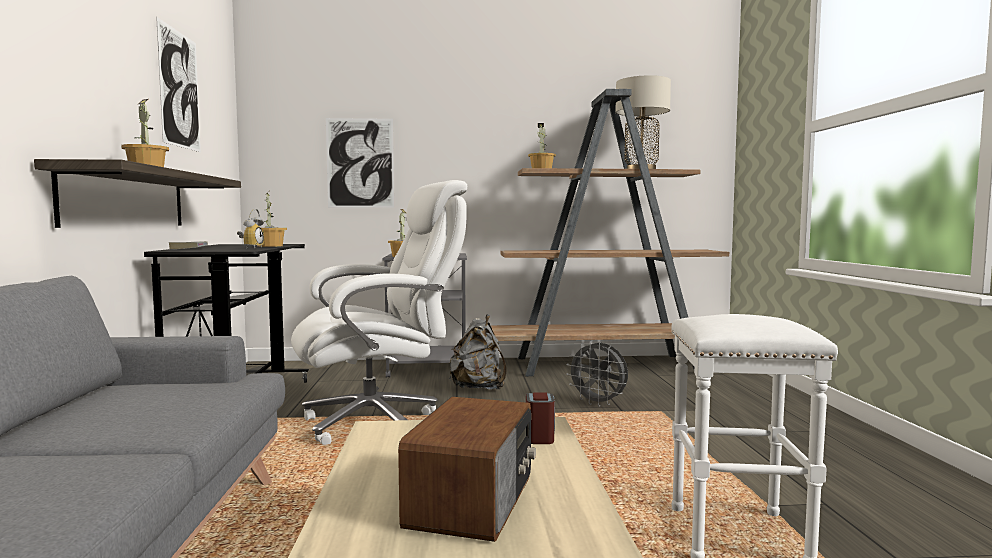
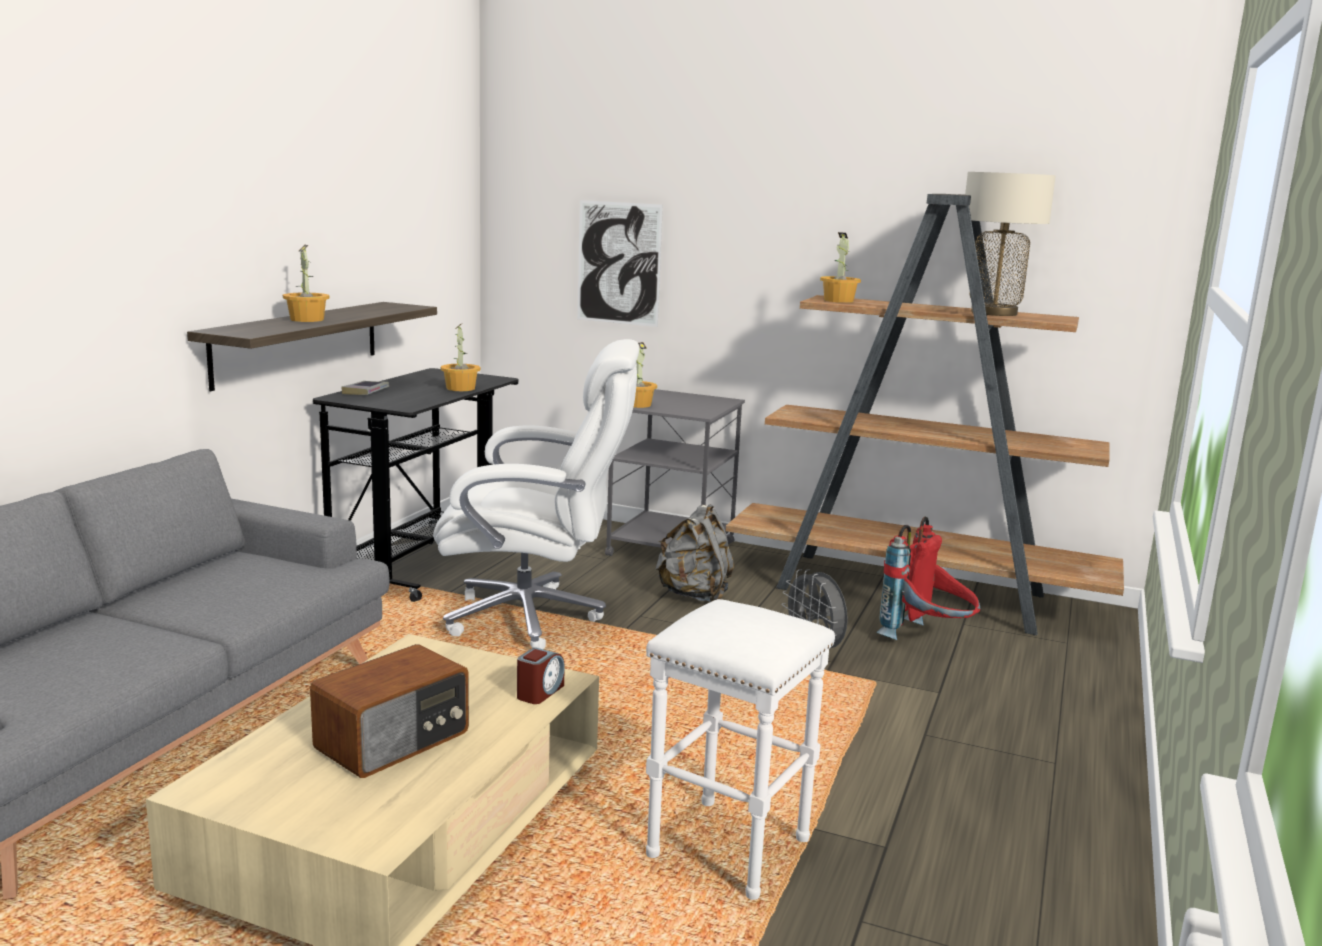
camera: 25 degrees right, 10 degrees up
picture [156,17,201,152] -> none
alarm clock [237,209,264,248] -> none
none -> red backpack [876,517,980,640]

